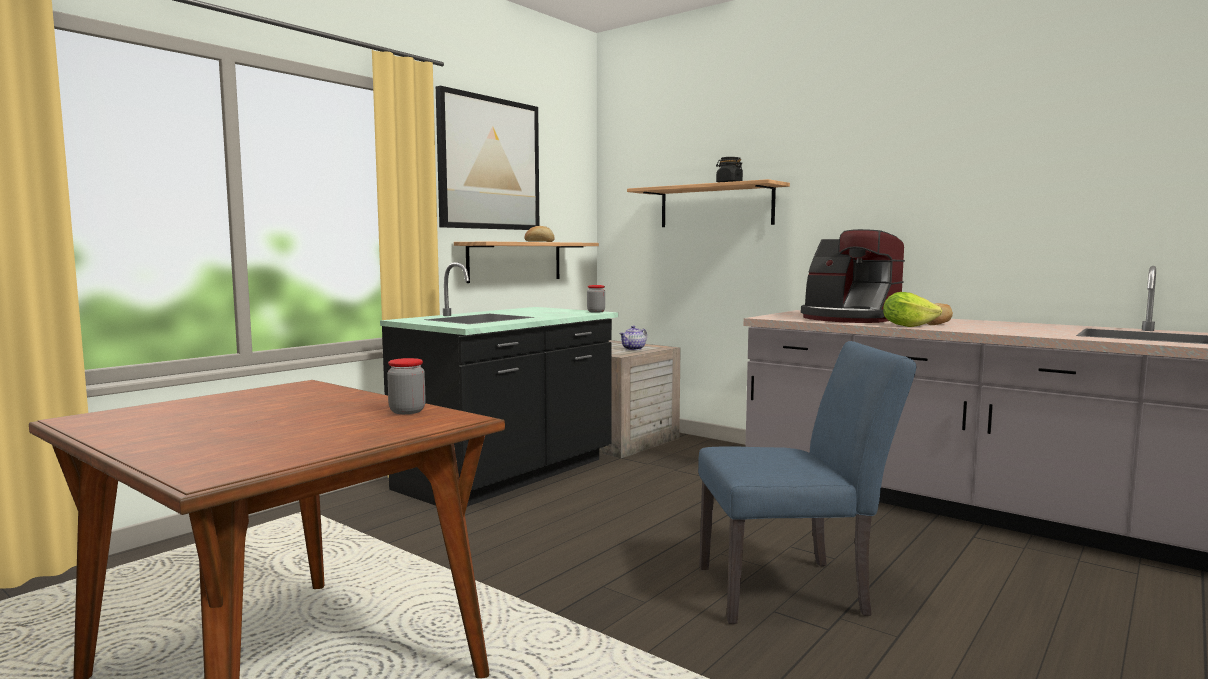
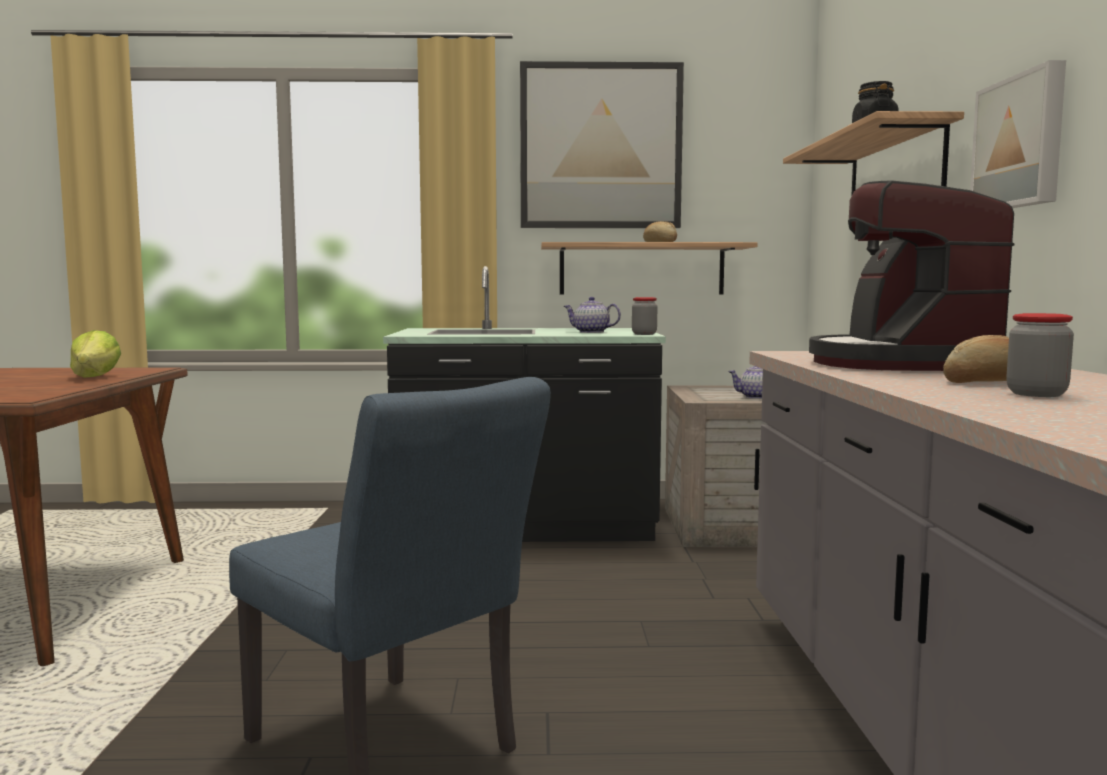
camera: 50 degrees right, 0 degrees up
jar [387,358,426,414] -> jar moved to [1006,313,1074,397]
lettuce [883,292,942,327] -> lettuce moved to [70,330,121,378]
none -> teapot [564,297,621,333]
none -> picture [970,60,1066,208]

